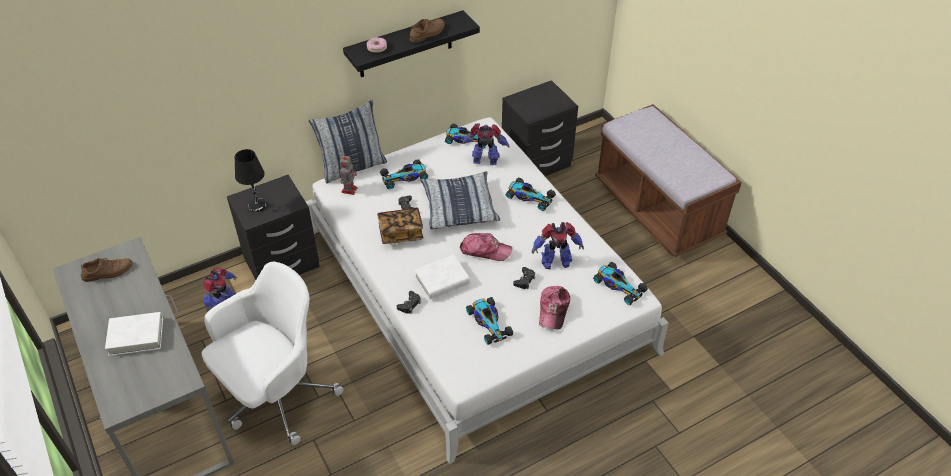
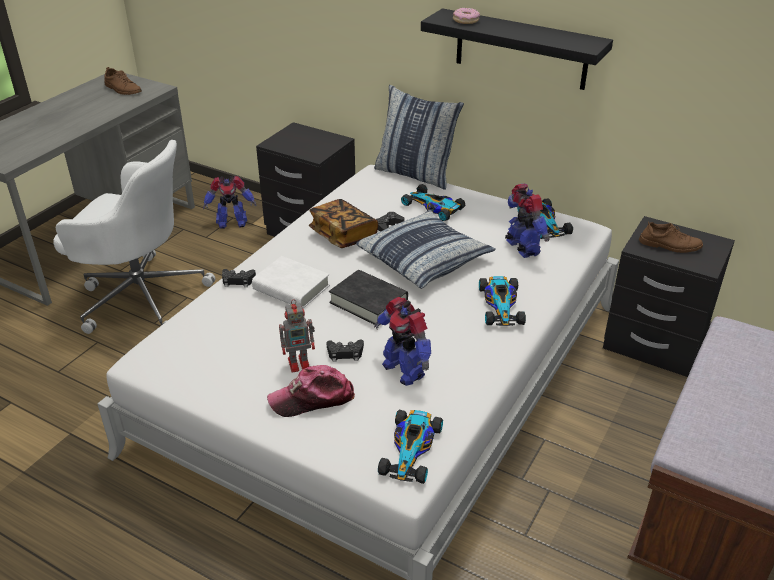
camera: 60 degrees right, 10 degrees down
white book [105,312,163,356] -> none
black table lamp [235,149,266,212] -> none
toy robot [340,156,357,195] -> toy robot moved to [279,299,315,373]
brown shoe [410,19,445,43] -> brown shoe moved to [639,222,703,253]
cap [460,233,512,261] -> black book [329,270,408,325]
toy car [466,297,513,345] -> none

